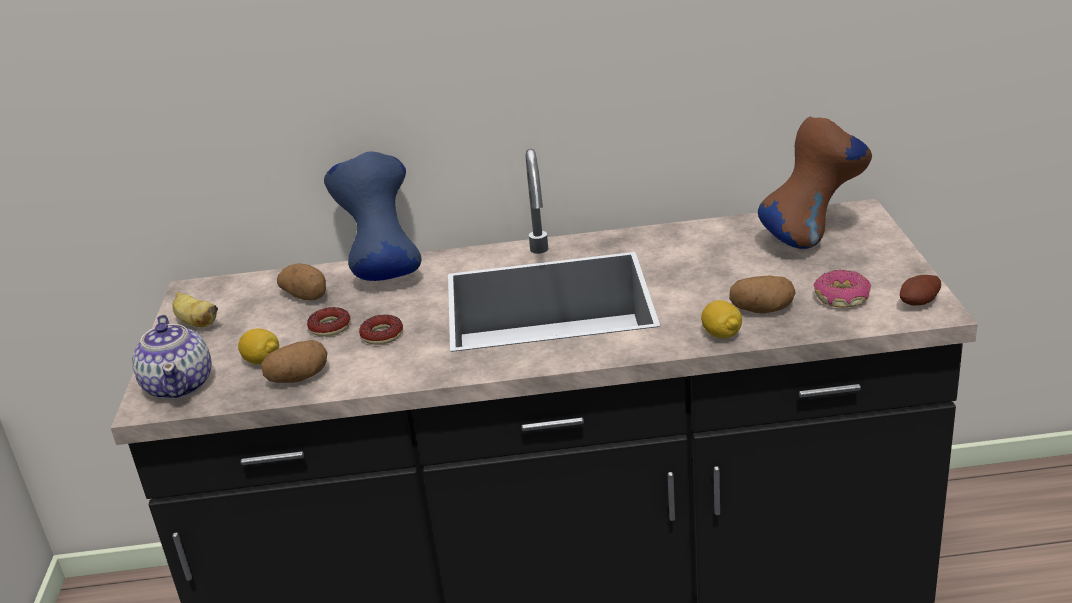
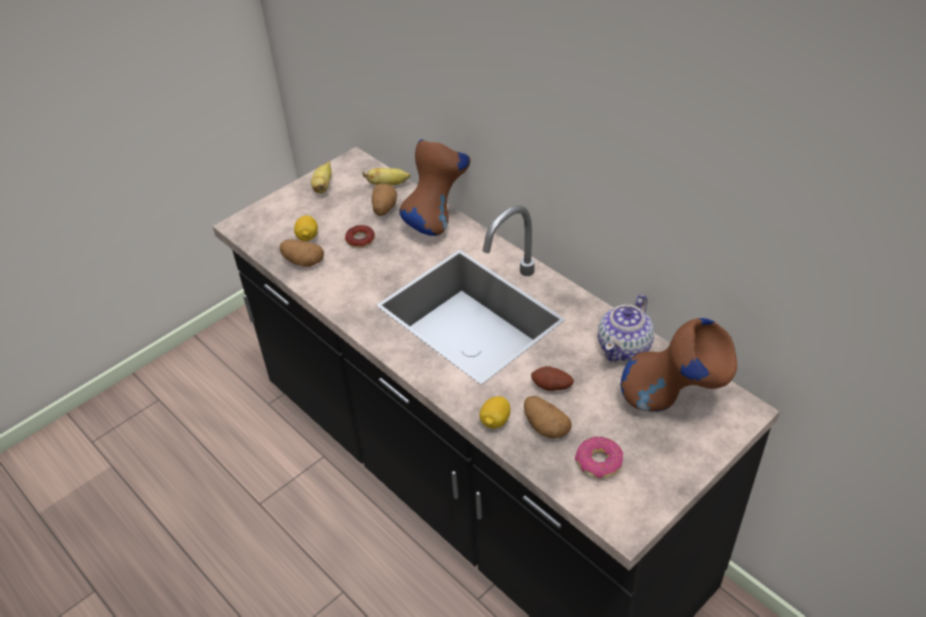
camera: 50 degrees right, 15 degrees up
teapot [132,315,212,400] -> teapot moved to [598,294,654,362]
blue vase [324,151,422,281] -> brown vase [399,139,470,236]
donut [359,315,403,345] -> none
potato [900,275,941,305] -> potato moved to [531,366,574,391]
none -> banana [363,168,411,185]

